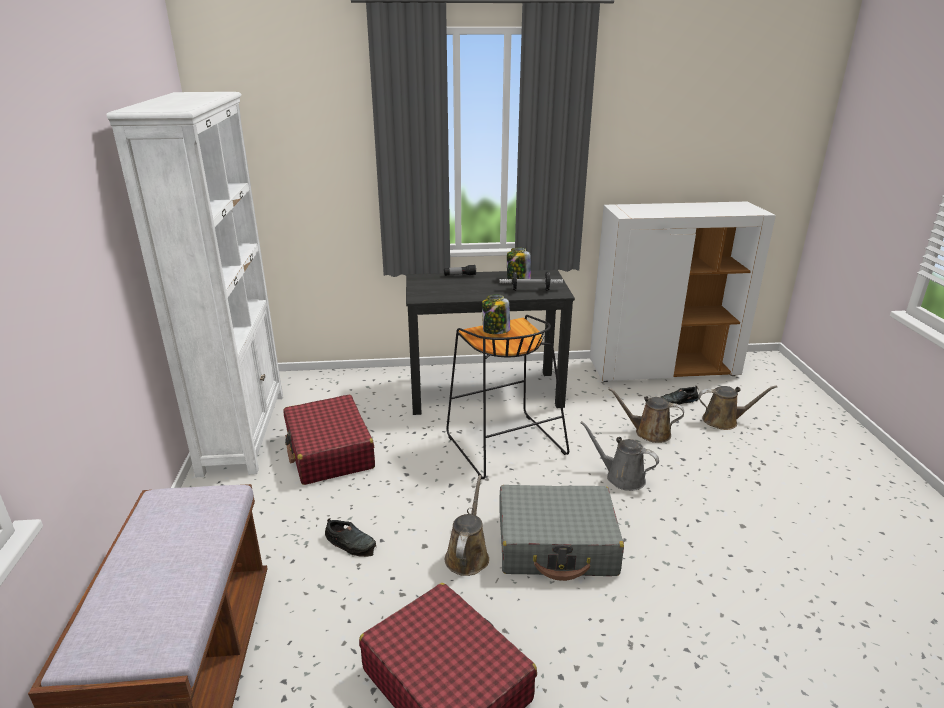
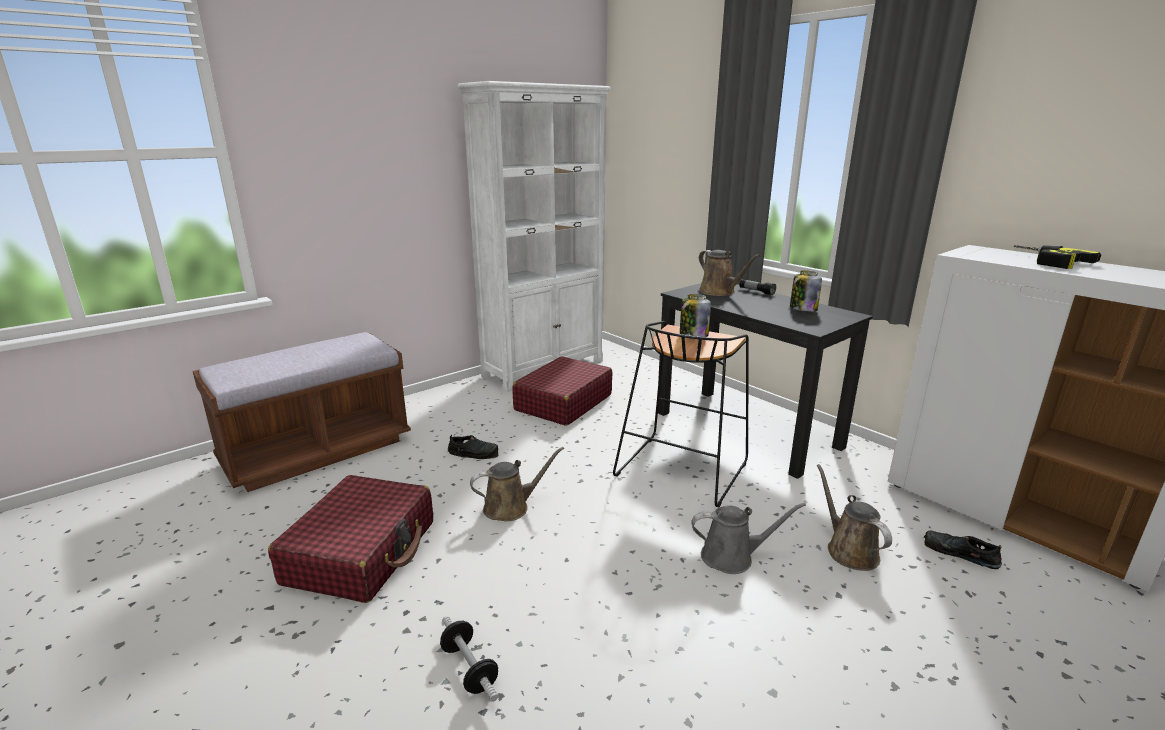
camera: 55 degrees right, 5 degrees down
black shoe [325,518,377,557] -> black shoe turned 75 degrees counterclockwise [448,435,498,459]
dumbbell [499,271,563,291] -> dumbbell moved to [440,616,498,702]
grey suitcase [499,485,624,581] -> none
grey watering can [580,421,659,491] -> grey watering can turned 90 degrees clockwise [691,503,806,574]
brown watering can [698,385,777,430] -> brown watering can moved to [699,250,760,296]
none -> power drill [1014,245,1101,269]

